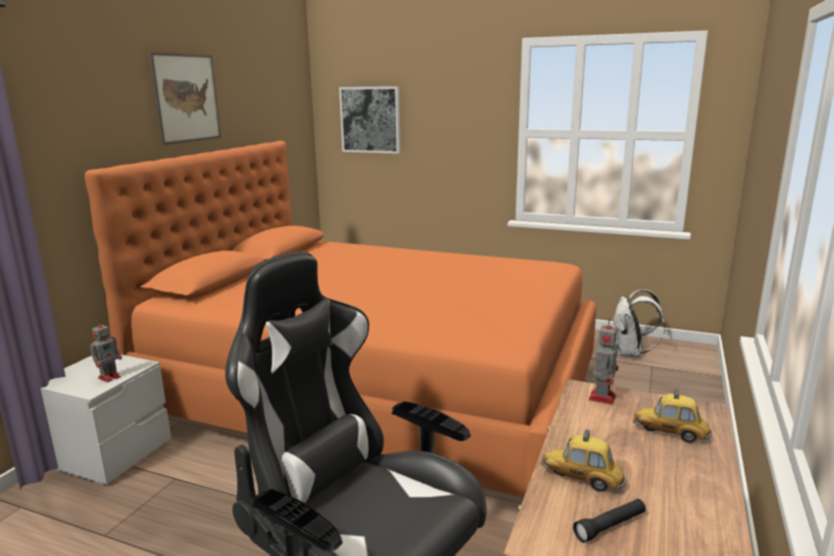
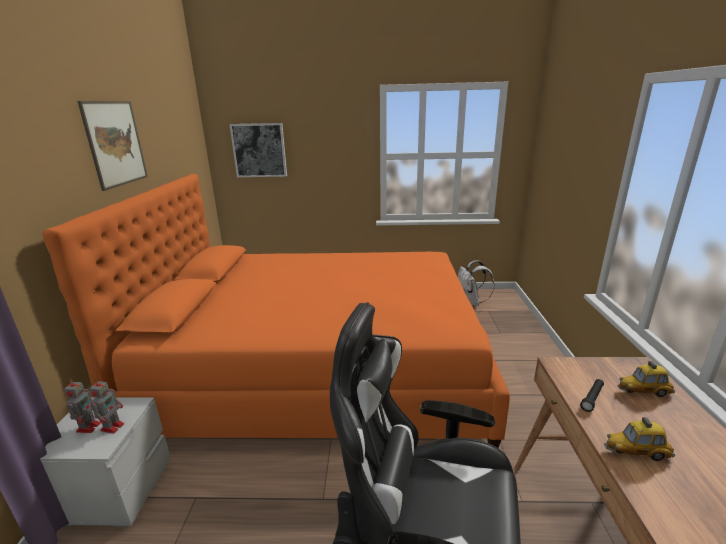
camera: 20 degrees left, 5 degrees up
black flashlight [573,499,646,543] -> black flashlight moved to [580,379,604,412]
toy robot [589,318,618,405] -> toy robot moved to [64,379,101,433]

